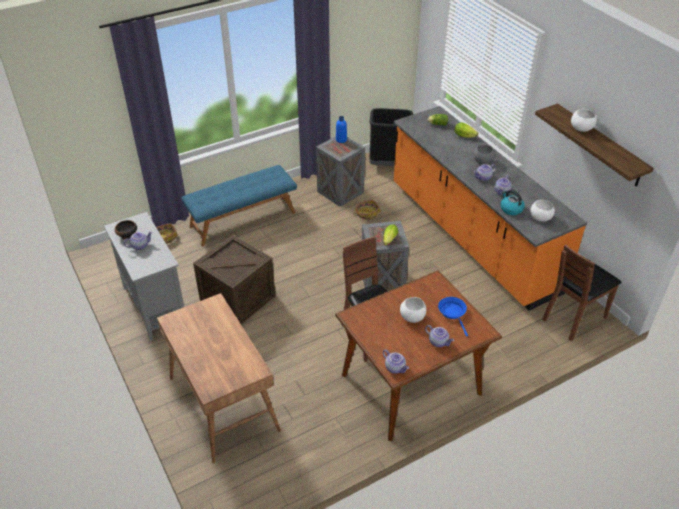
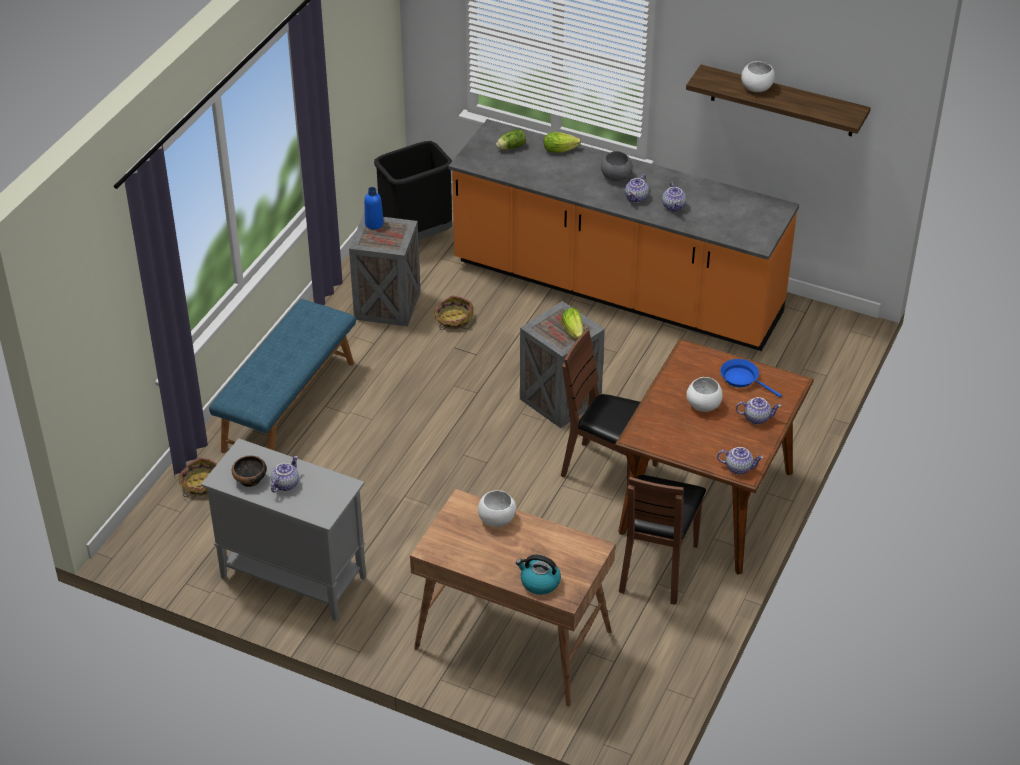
camera: 35 degrees left, 0 degrees up
crate [193,235,275,324] -> none
kettle [500,190,525,215] -> kettle moved to [516,555,561,595]
white bowl [530,199,555,222] -> white bowl moved to [478,490,516,527]
brown chair [542,244,621,341] -> brown chair moved to [619,475,706,605]

